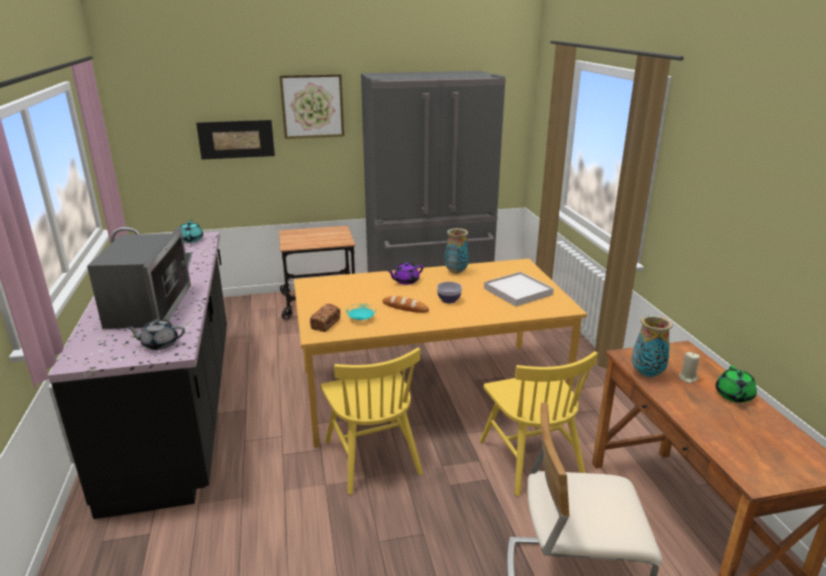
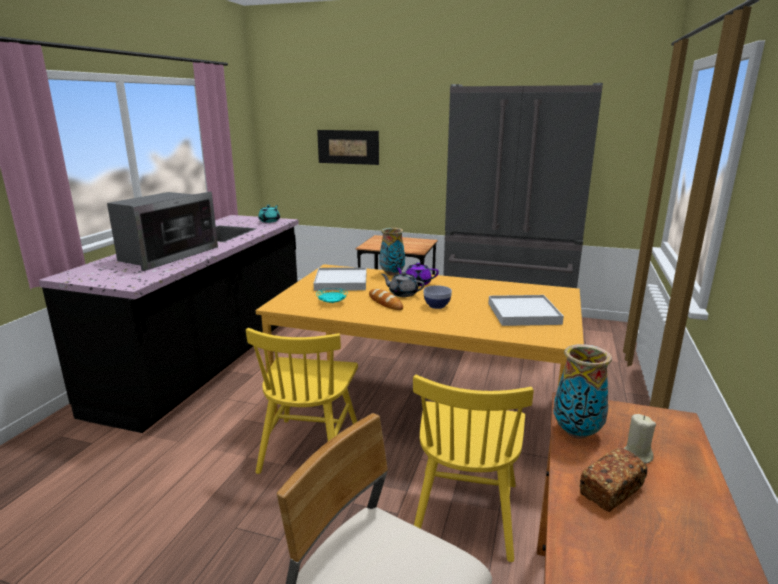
camera: 30 degrees right, 5 degrees down
grey teapot [126,319,185,350] -> grey teapot moved to [382,272,425,297]
picture [279,74,344,139] -> none
bread [310,304,341,332] -> bread moved to [579,448,647,512]
vase [445,228,469,274] -> vase moved to [379,228,405,276]
green teapot [716,366,757,403] -> none
none -> white tray [313,267,366,291]

